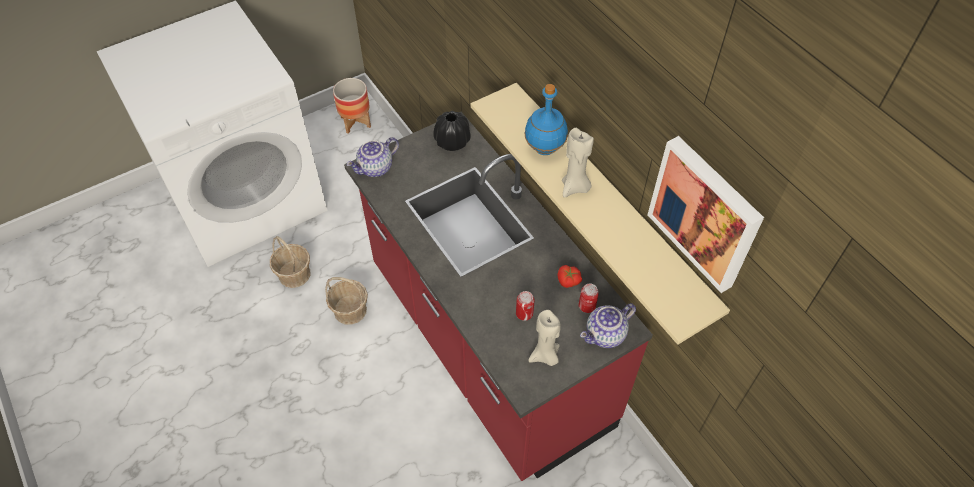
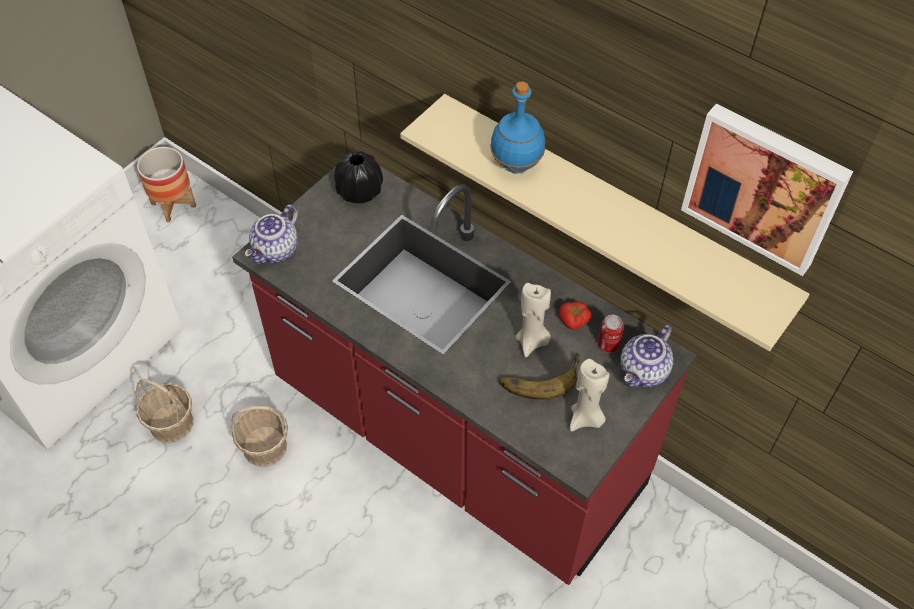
camera: 20 degrees left, 0 degrees up
can [516,291,534,321] -> banana [499,353,581,400]
beige candle [562,128,594,198] -> beige candle moved to [515,283,551,357]

